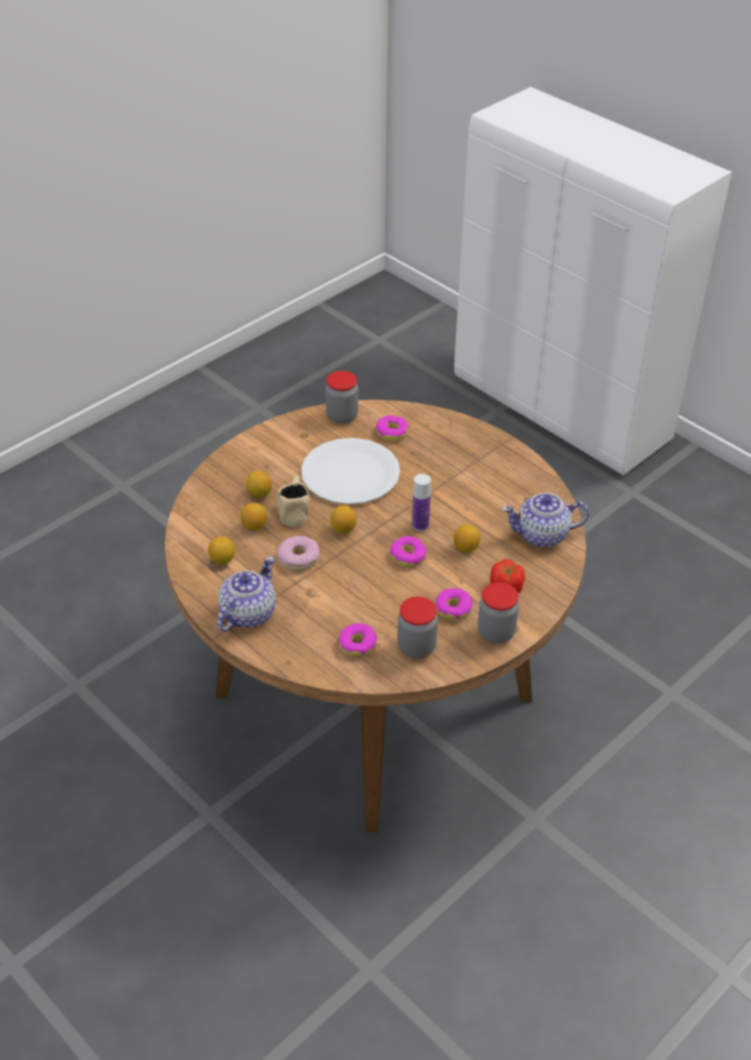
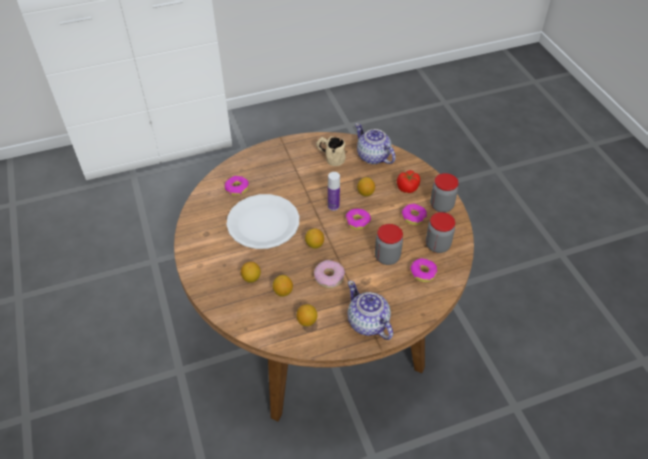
camera: 65 degrees left, 5 degrees up
beige mug [277,475,310,527] -> beige mug moved to [316,136,346,166]
jar [325,371,358,424] -> jar moved to [375,224,403,265]
teapot [502,493,589,547] -> teapot turned 120 degrees clockwise [355,123,396,164]

